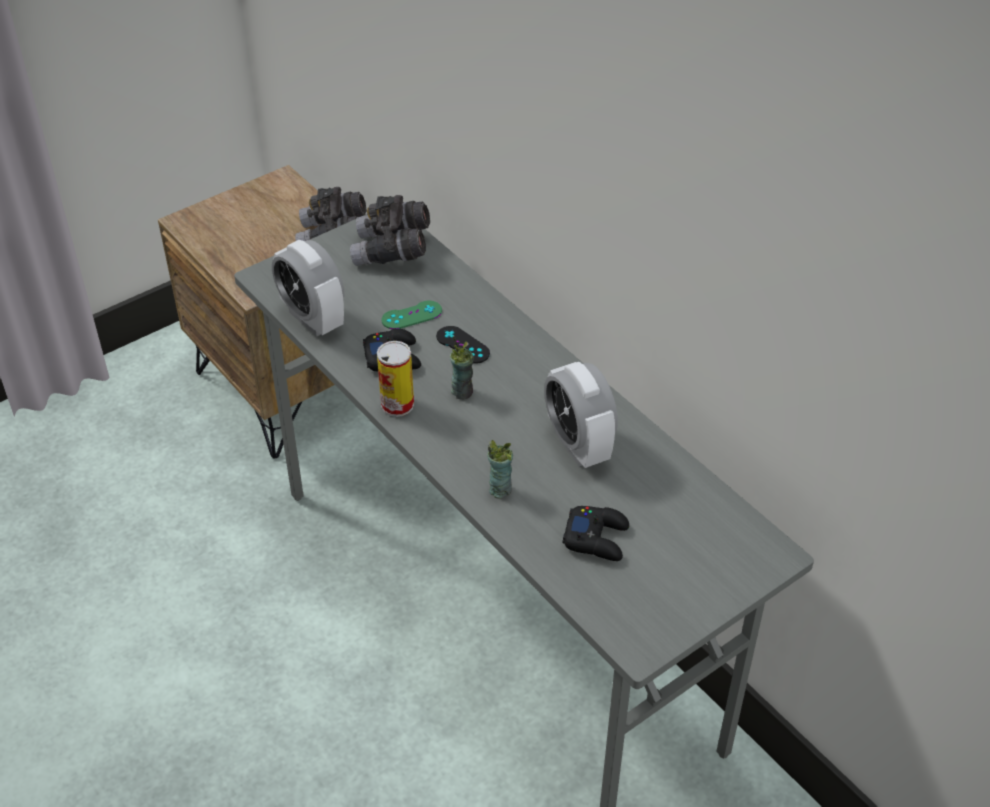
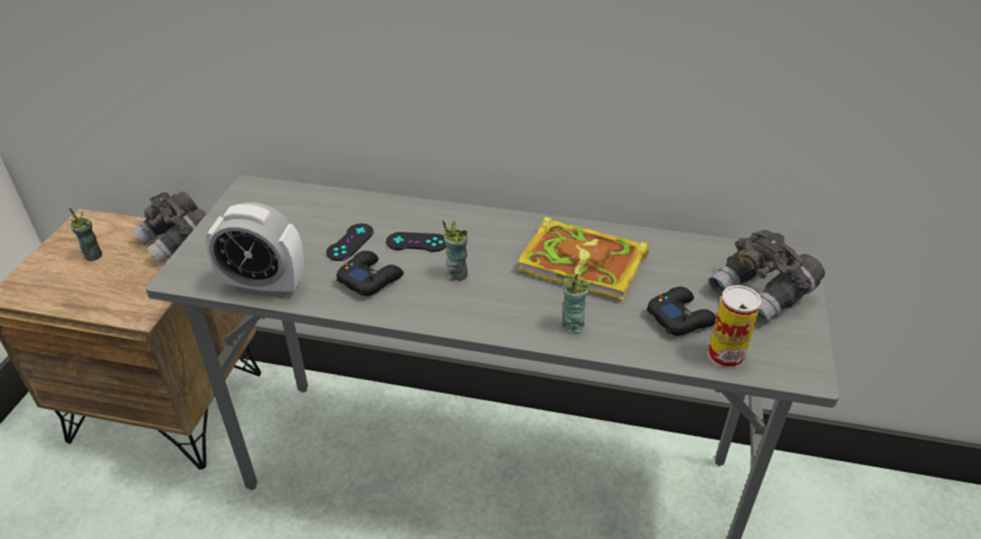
camera: 40 degrees left, 5 degrees down
grey binoculars [350,195,430,266] -> grey binoculars moved to [709,230,825,324]
can [377,341,414,417] -> can moved to [708,285,762,369]
green game controller [381,301,442,329] -> black game controller [326,223,374,261]
alarm clock [544,362,618,468] -> book [518,217,649,300]
none -> cup [69,208,102,261]

